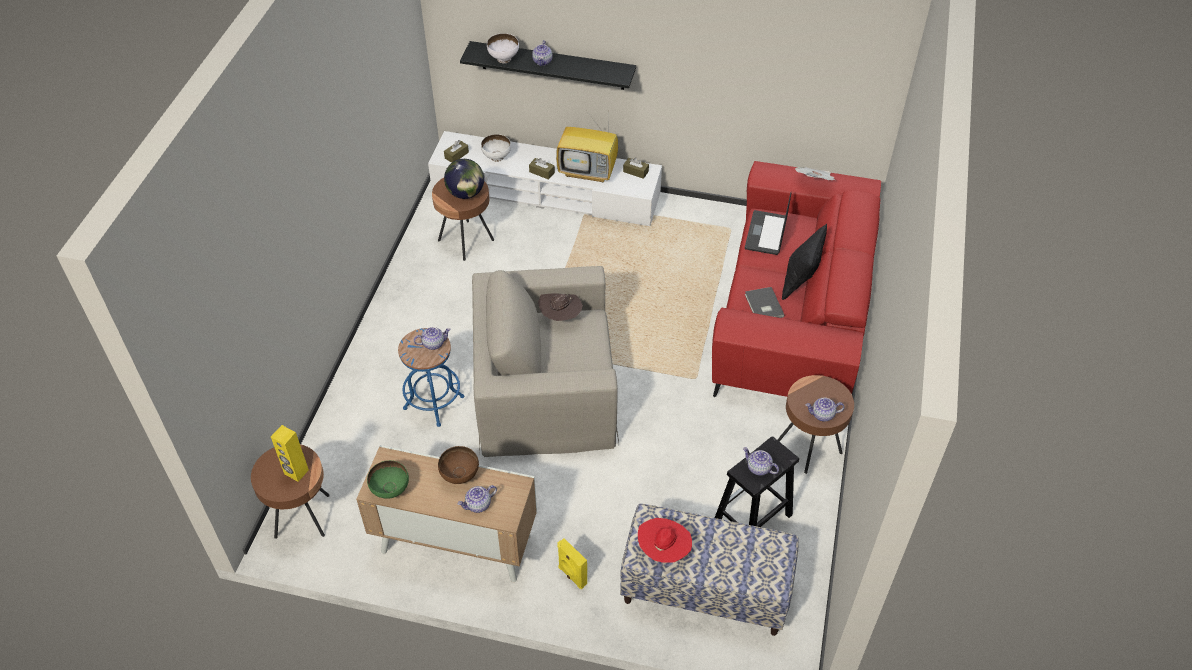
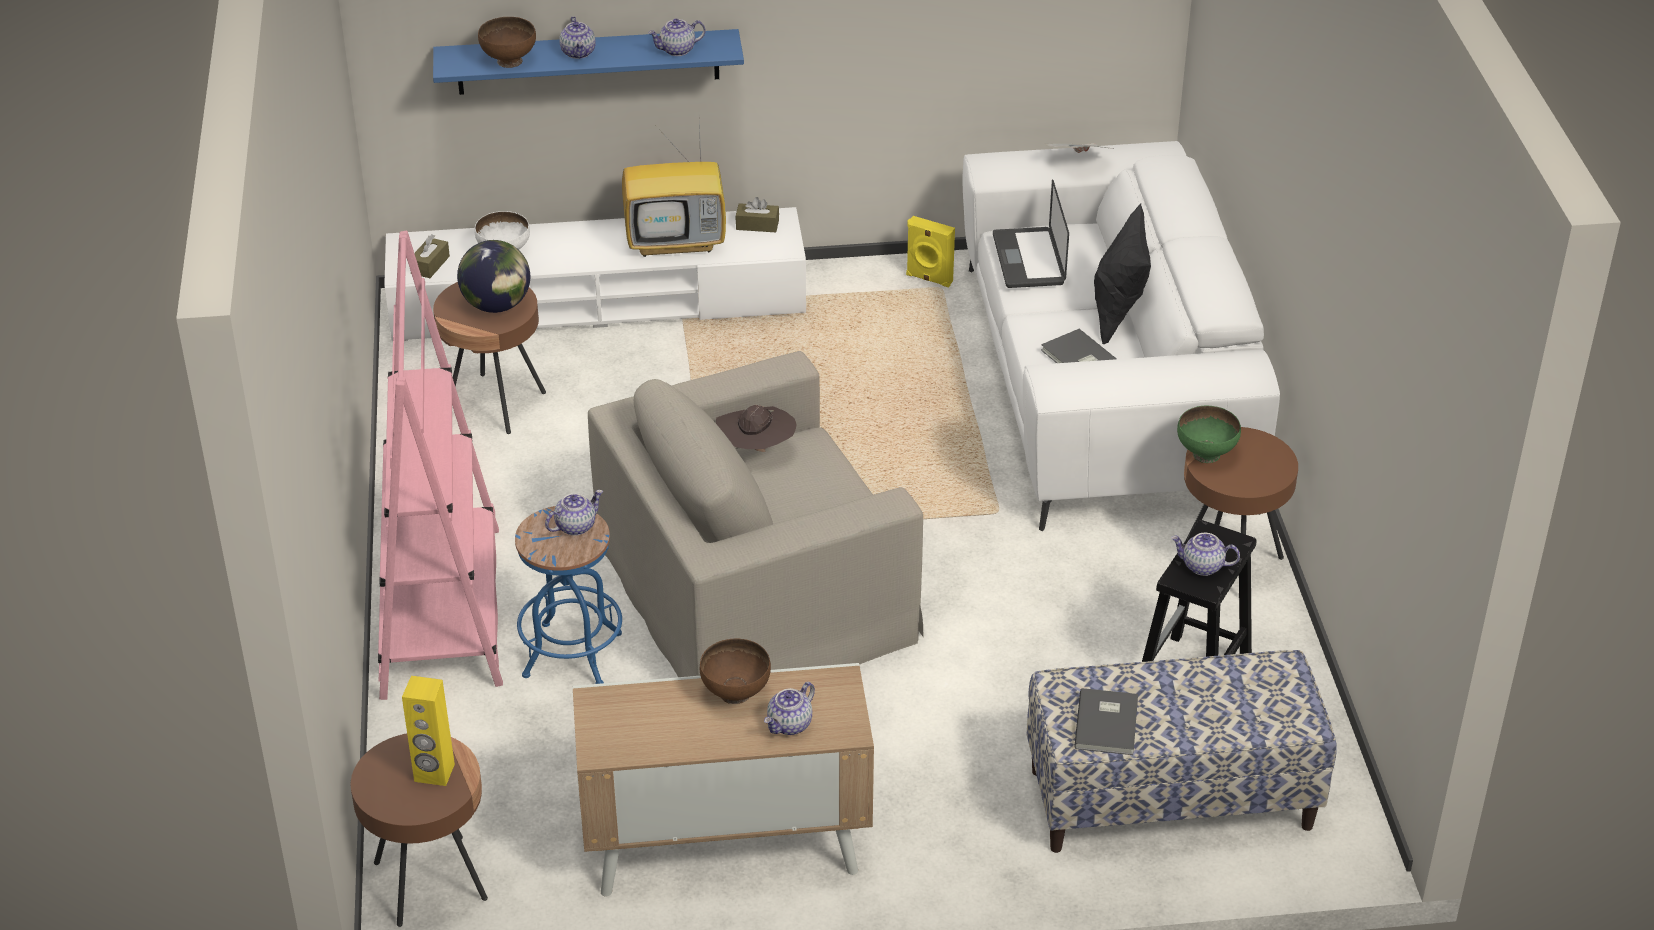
camera: 20 degrees left, 10 degrees down
green bowl [367,460,409,499] -> green bowl moved to [1177,406,1241,463]
black shelf [460,41,636,90] -> blue shelf [433,29,744,95]
white bowl [487,33,519,63] -> brown bowl [478,17,536,68]
brown tissue box [529,158,555,180] -> none
yellow speaker [558,538,587,589] -> yellow speaker moved to [906,216,955,287]
red hat [638,518,692,563] -> grey book [1074,688,1138,755]
red sofa [712,161,881,397] -> white sofa [962,141,1280,531]
teapot [806,398,845,422] -> teapot moved to [648,19,705,56]
none -> pink bookcase [378,230,503,700]

